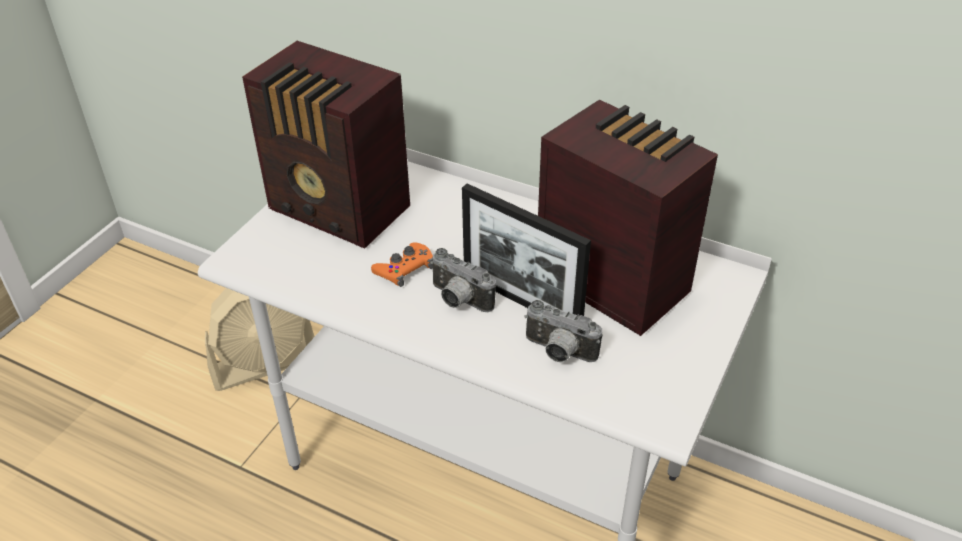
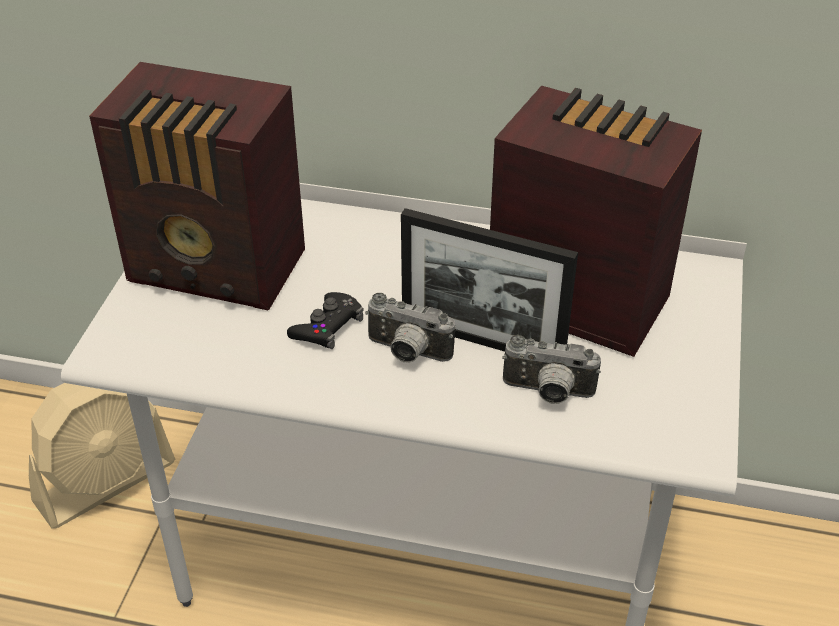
camera: 15 degrees left, 0 degrees up
orange game controller [371,242,433,287] -> black game controller [287,292,364,349]

